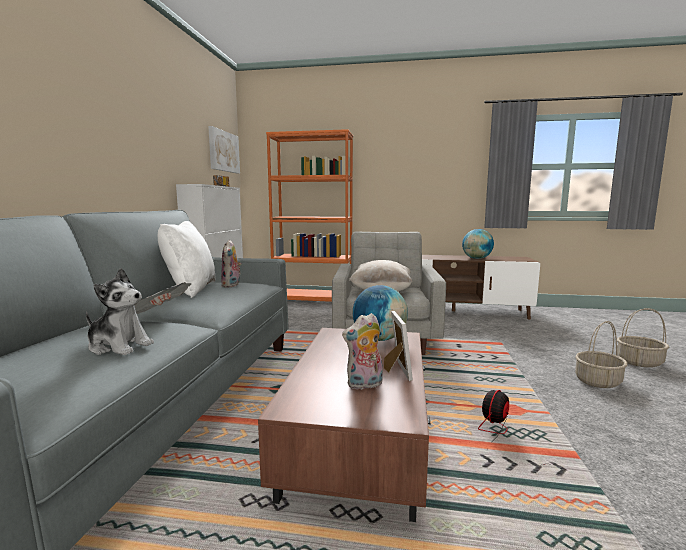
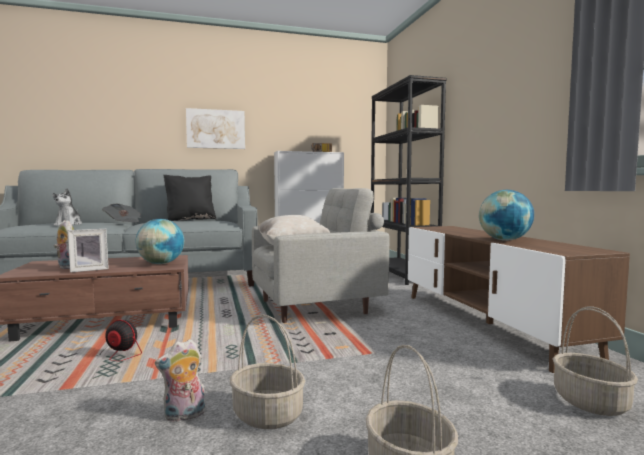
camera: 65 degrees right, 5 degrees down
white pillow [158,221,216,298] -> black pillow [164,175,216,221]
picture [208,126,240,174] -> picture moved to [186,108,245,149]
plush toy [221,240,242,287] -> plush toy moved to [155,339,205,422]
orange bookcase [266,129,353,302] -> black bookcase [371,75,446,285]
none -> basket [553,306,638,416]

